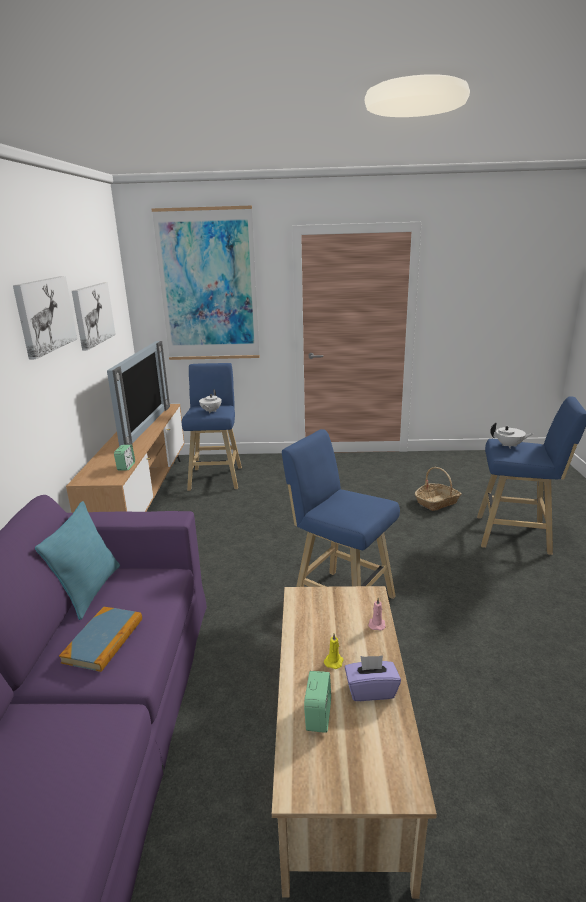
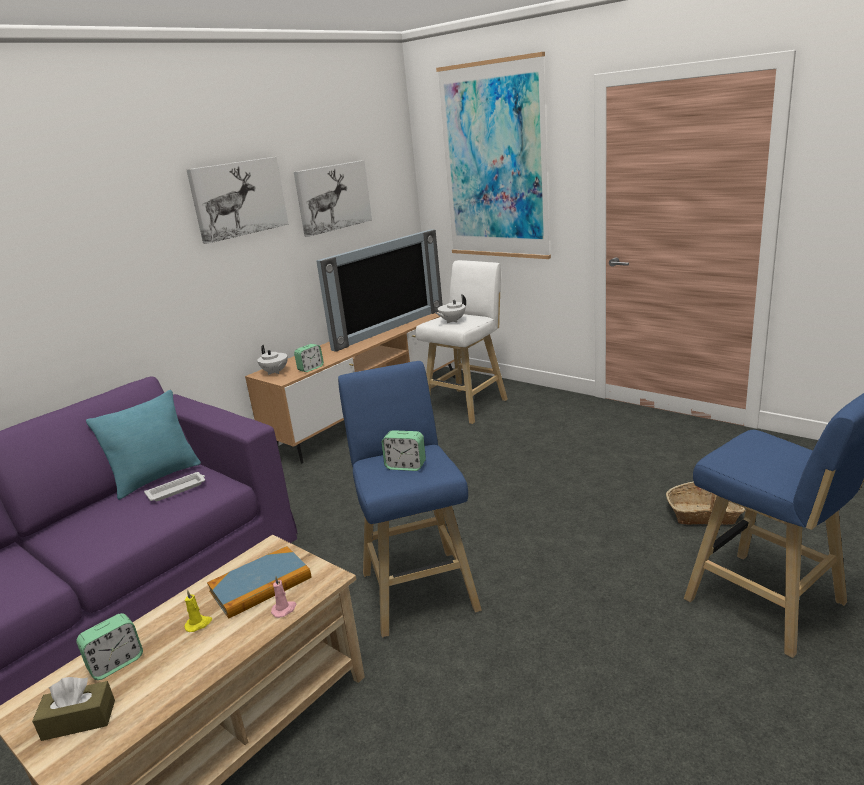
camera: 40 degrees right, 0 degrees up
book [59,607,142,672] -> book moved to [207,546,311,619]
blue stool [182,363,242,491] -> white stool [416,260,508,424]
purple tissue box [345,656,401,701] -> none
white teapot [490,422,534,448] -> white teapot moved to [257,345,288,375]
none -> brown tissue box [32,677,115,741]
none -> white tray [144,472,205,501]
none -> alarm clock [382,430,426,471]

